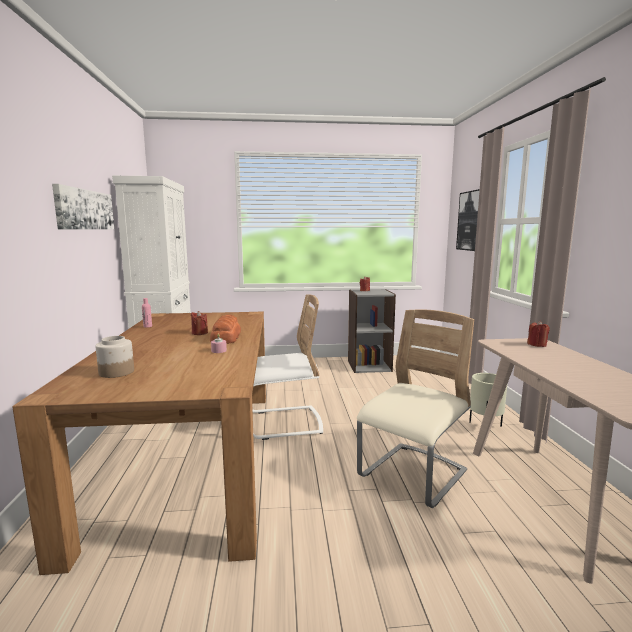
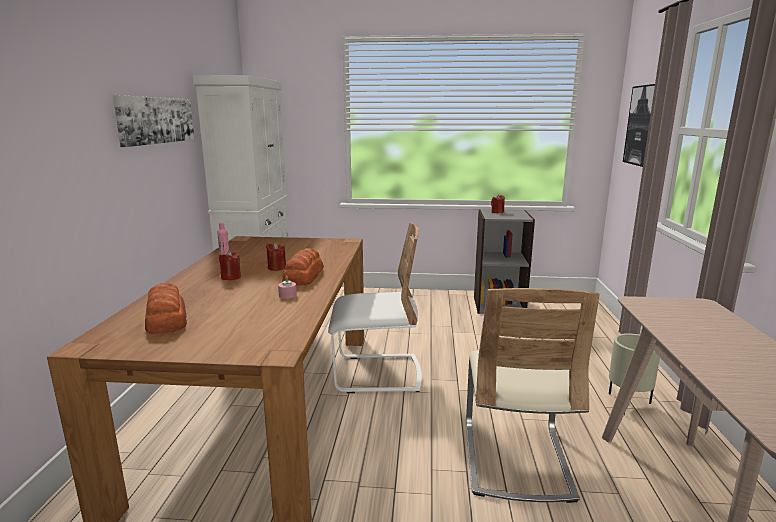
camera: 10 degrees right, 5 degrees up
jar [95,336,134,378] -> bread [145,283,187,334]
beige chair [357,310,474,508] -> beige chair turned 135 degrees clockwise [466,288,600,503]
red candle [527,321,550,347] -> red candle moved to [219,250,241,280]

